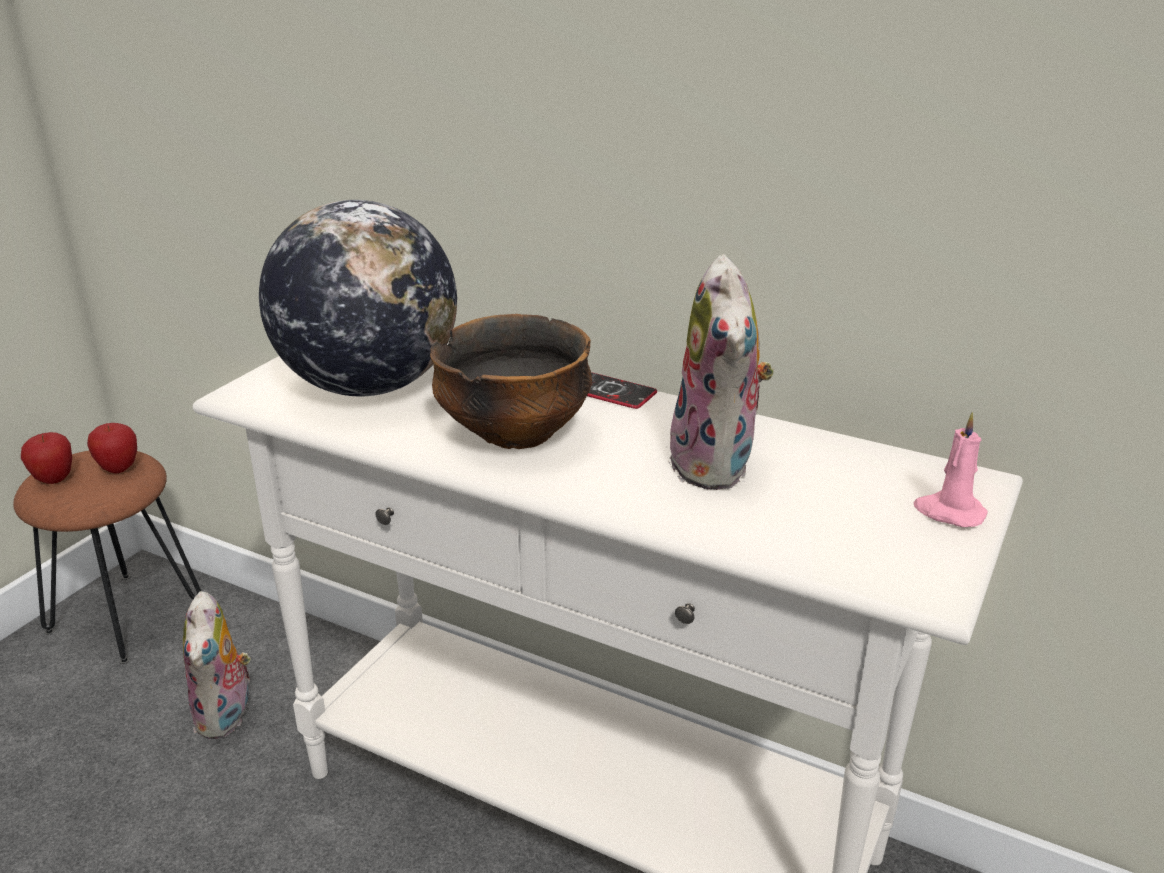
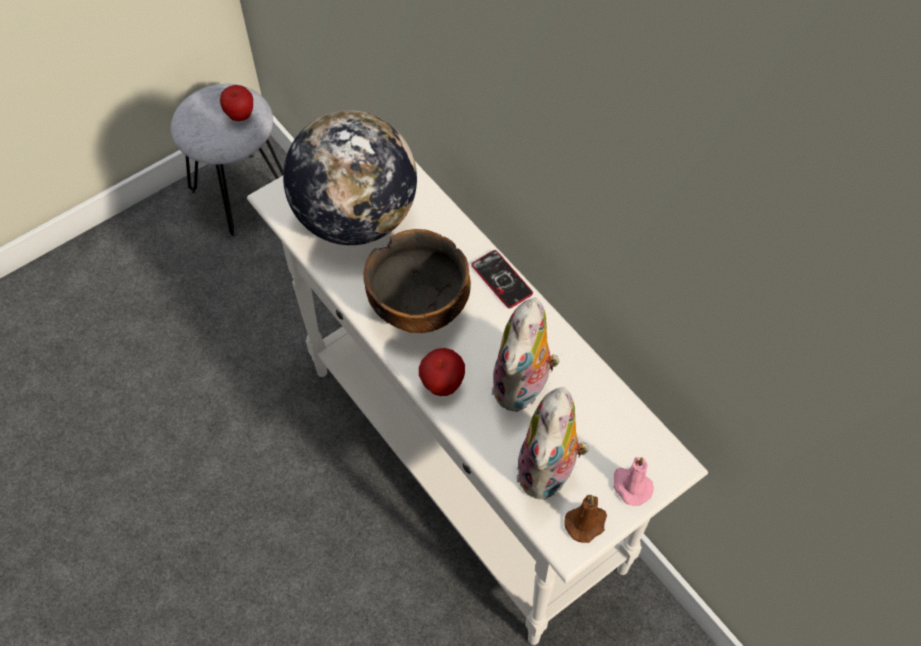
camera: 25 degrees right, 30 degrees up
brown stool [13,451,201,664] -> grey stool [171,84,283,237]
apple [21,432,72,484] -> apple moved to [419,348,465,396]
plush toy [183,591,251,739] -> plush toy moved to [516,387,589,500]
none -> brown candle [564,495,607,543]

